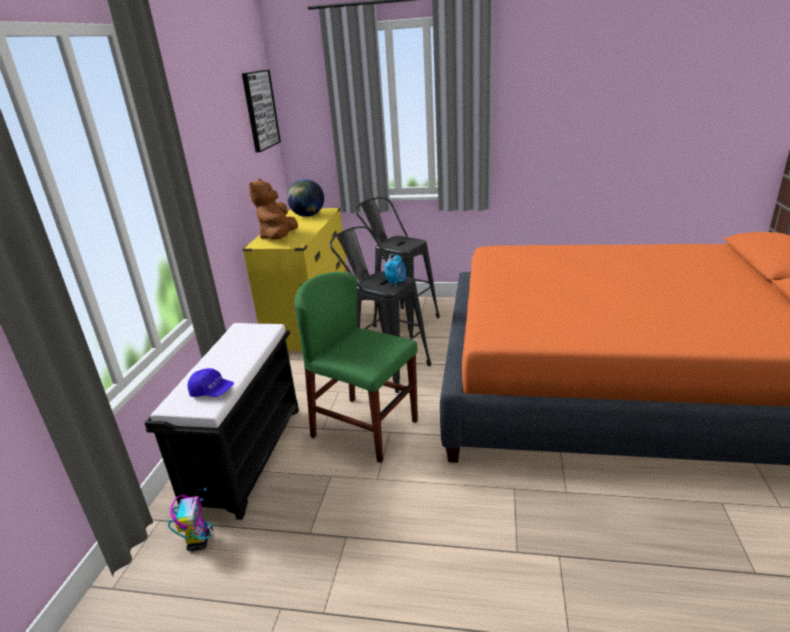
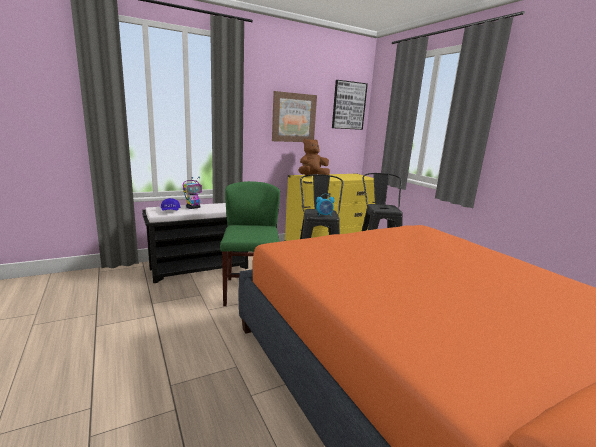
camera: 50 degrees right, 10 degrees down
toy robot [168,488,213,551] -> toy robot moved to [183,177,202,209]
globe [287,179,324,217] -> none
none -> picture [272,91,317,142]

